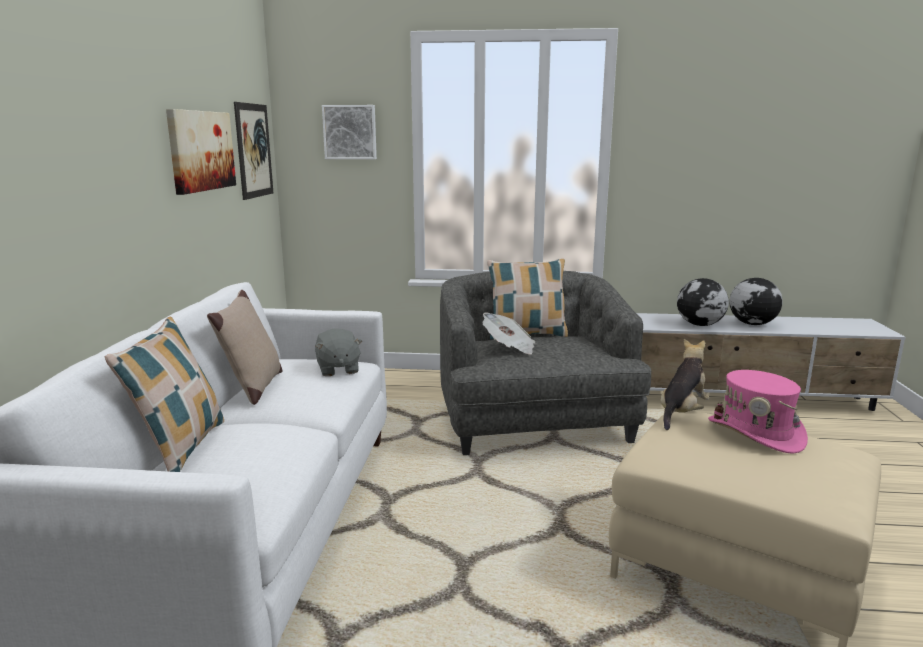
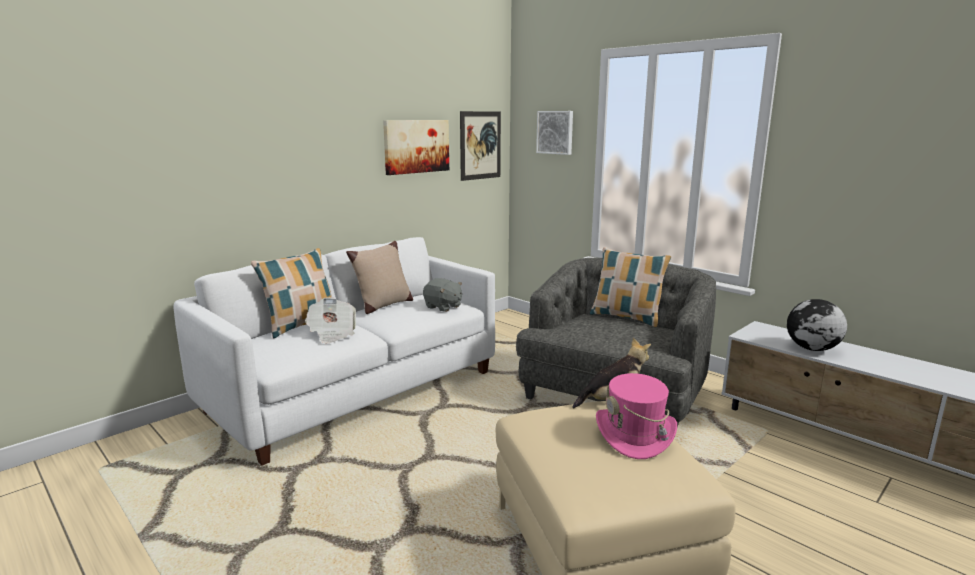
camera: 40 degrees right, 0 degrees up
grey plush toy [315,328,362,376] -> grey plush toy turned 75 degrees counterclockwise [423,278,462,312]
newspaper [482,312,535,355] -> newspaper moved to [305,297,356,343]
globe [729,278,783,325] -> none

